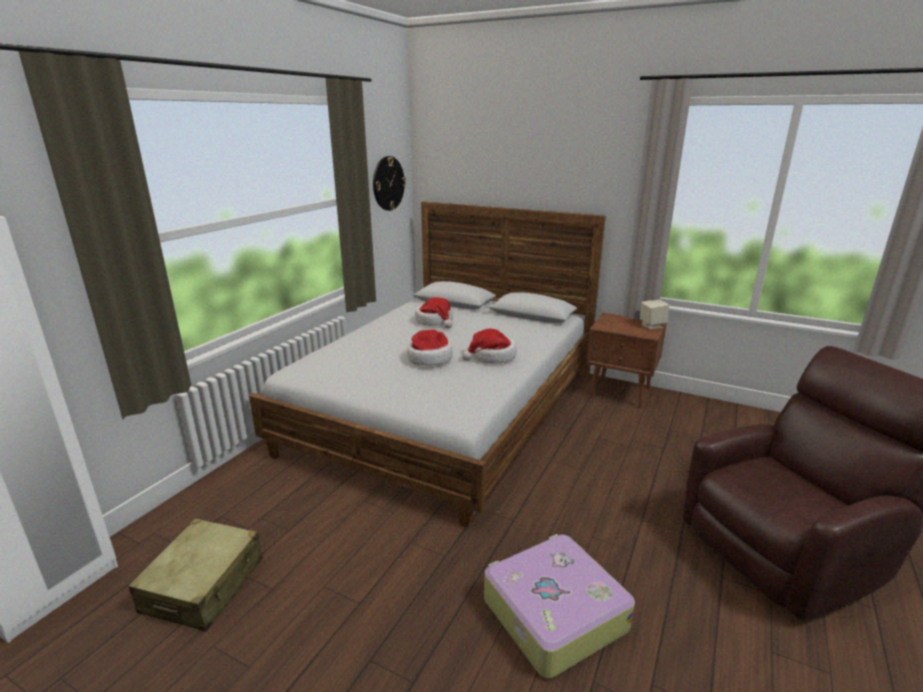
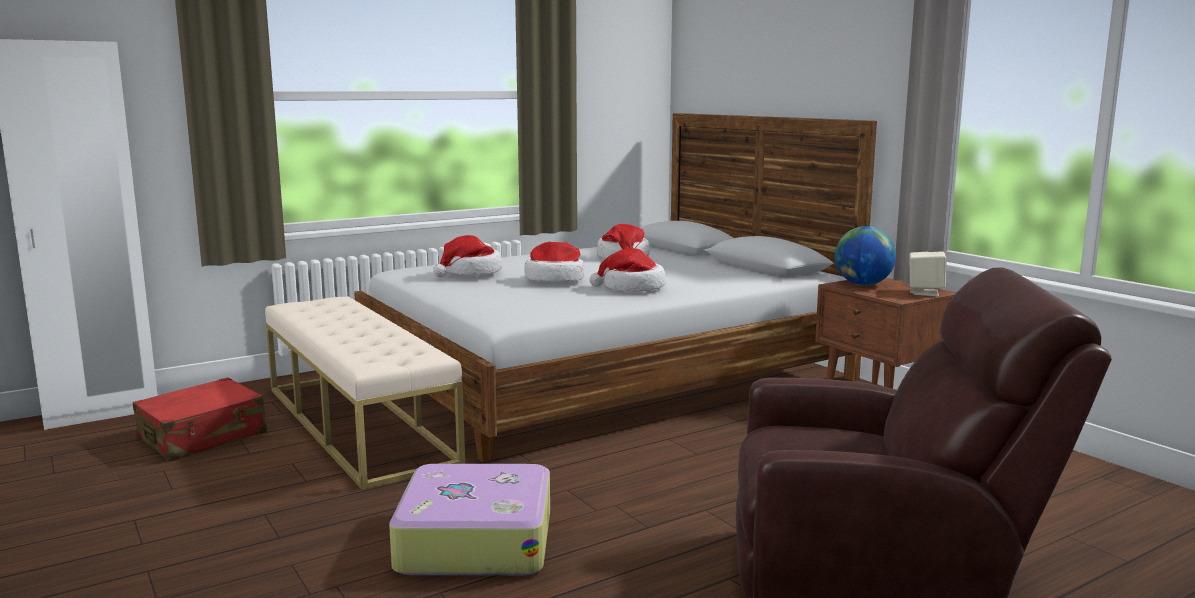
camera: 30 degrees right, 10 degrees down
beige suitcase [128,518,263,631] -> red suitcase [133,378,267,461]
wall clock [373,156,406,211] -> none
none -> beige bench [265,296,465,490]
none -> hat [433,235,502,277]
none -> globe [835,226,896,286]

